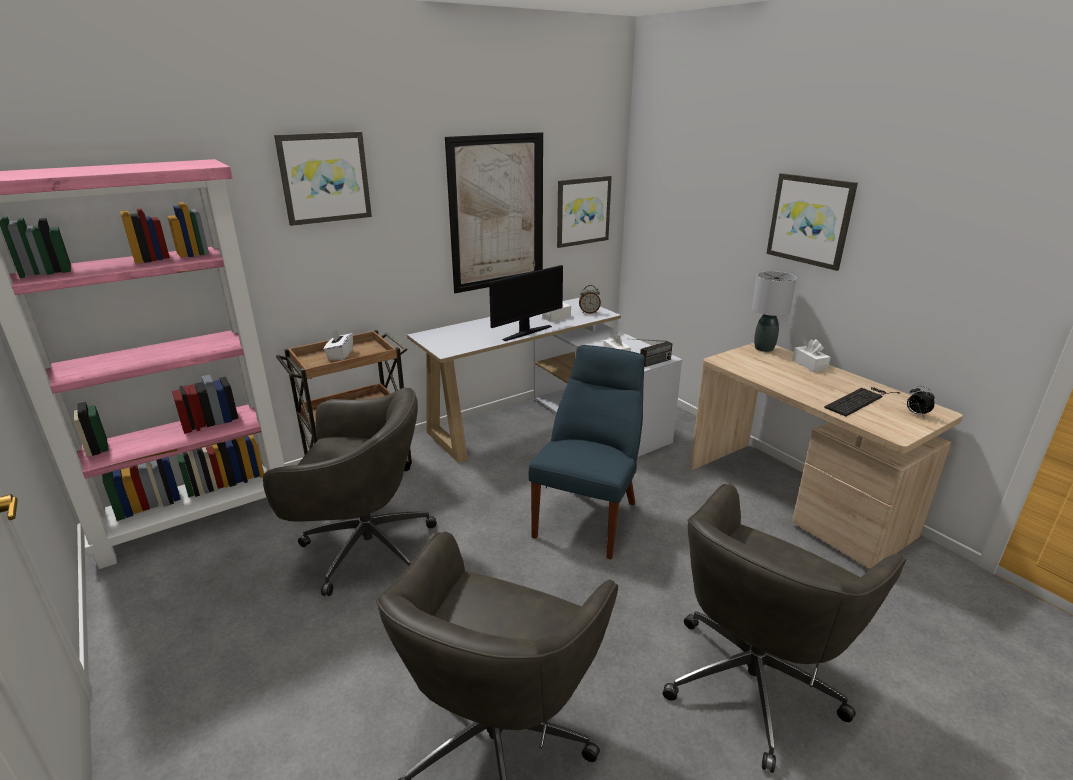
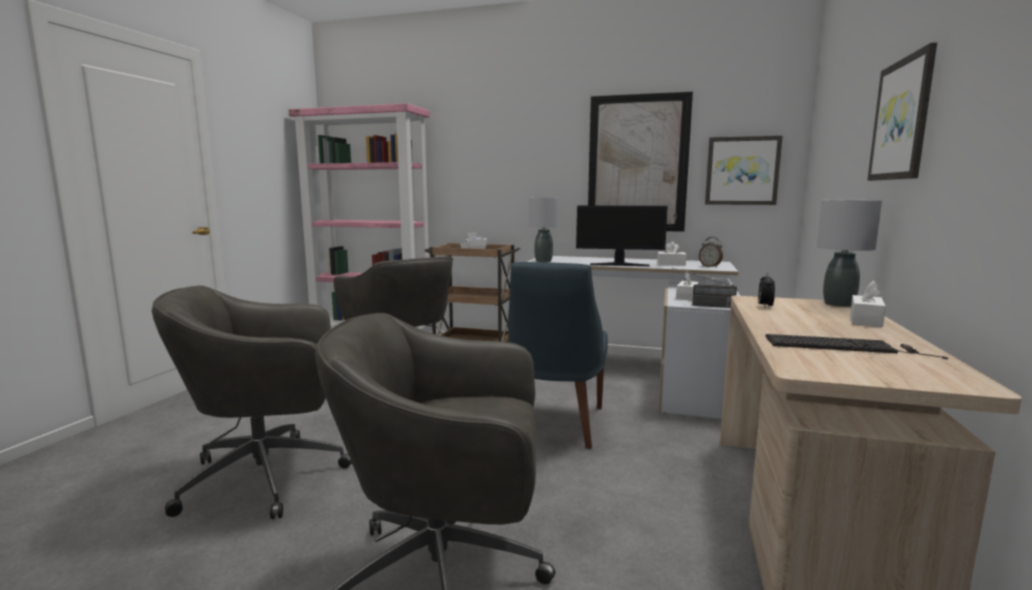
camera: 50 degrees right, 15 degrees down
picture [274,132,372,226] -> none
blue chair [528,345,645,560] -> blue chair turned 120 degrees clockwise [508,262,608,449]
alarm clock [907,386,935,417] -> alarm clock moved to [758,272,775,307]
none -> grey table lamp [529,197,560,262]

